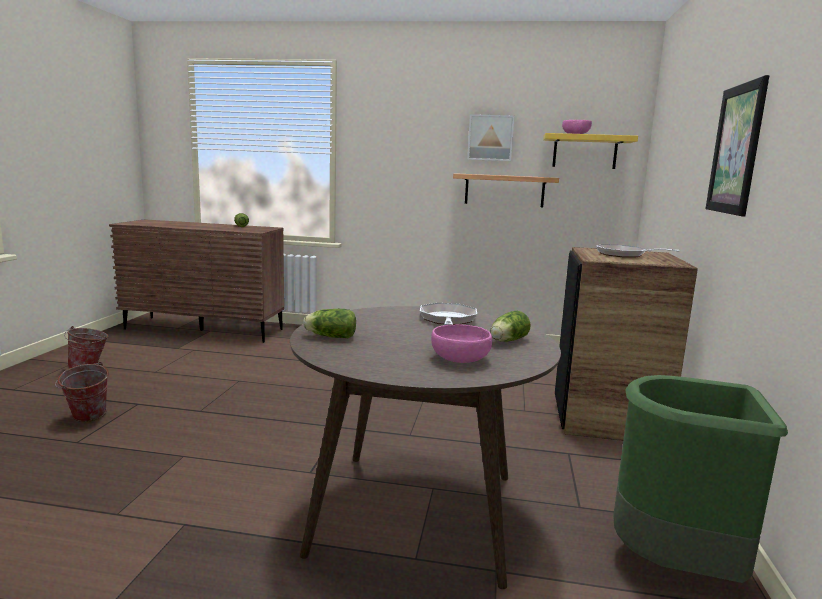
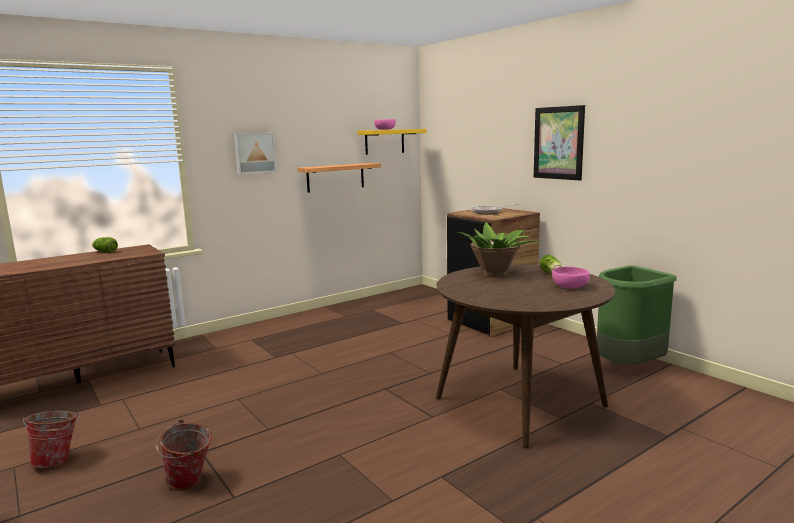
camera: 45 degrees left, 0 degrees up
lettuce [303,309,356,338] -> none
frying pan [420,303,477,325] -> potted plant [457,222,541,277]
picture [467,114,515,161] -> picture moved to [234,133,277,174]

